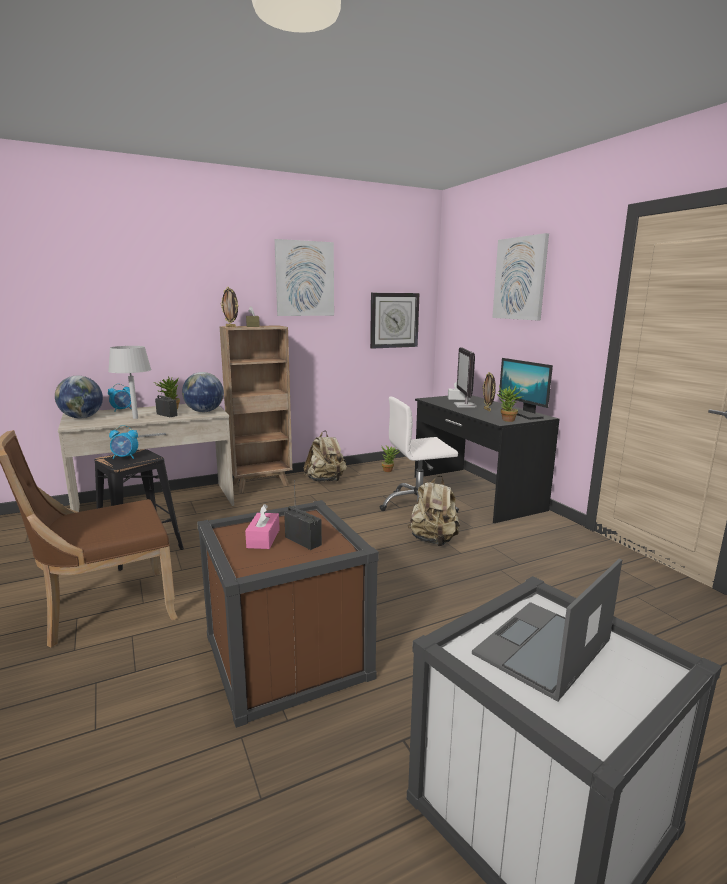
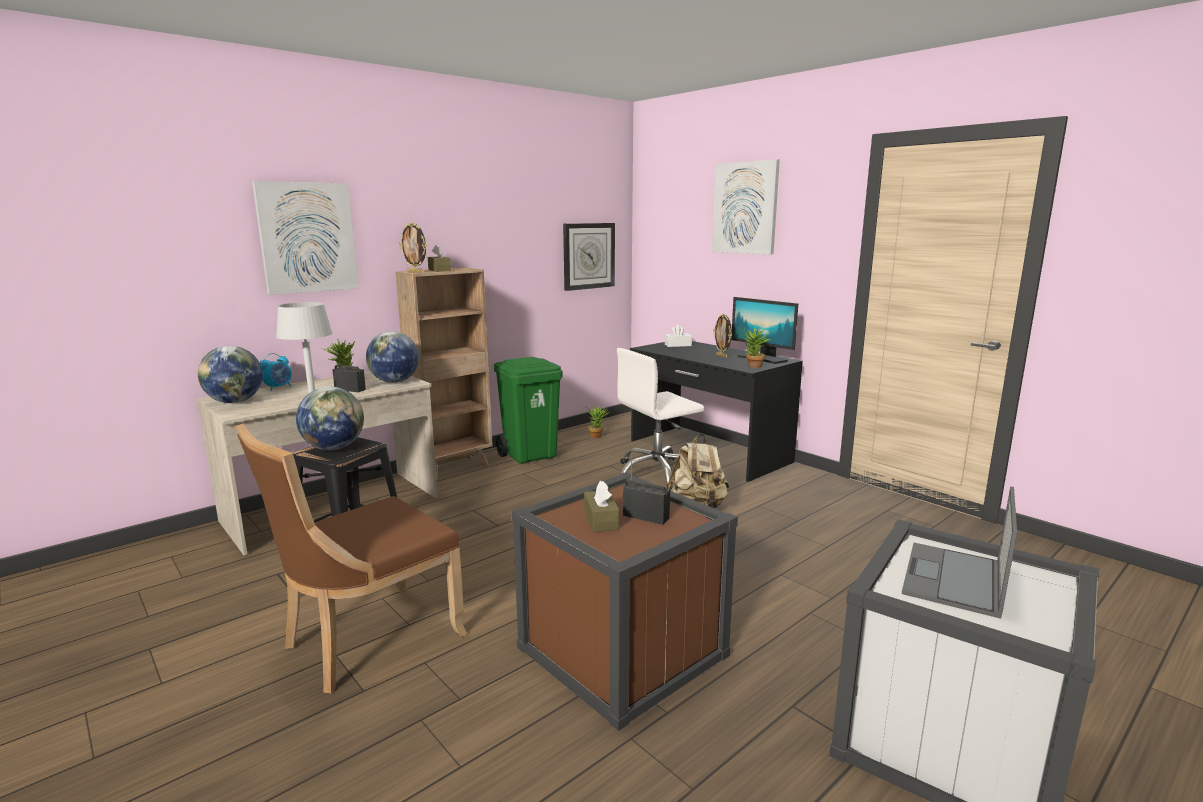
camera: 15 degrees left, 0 degrees up
alarm clock [109,425,138,459] -> globe [296,387,364,450]
pink tissue box [245,504,280,549] -> brown tissue box [584,481,619,532]
picture [275,239,334,316] -> picture moved to [252,181,359,295]
beige backpack [304,431,347,482] -> green trash can [494,357,563,464]
monitor [454,347,477,408] -> none

